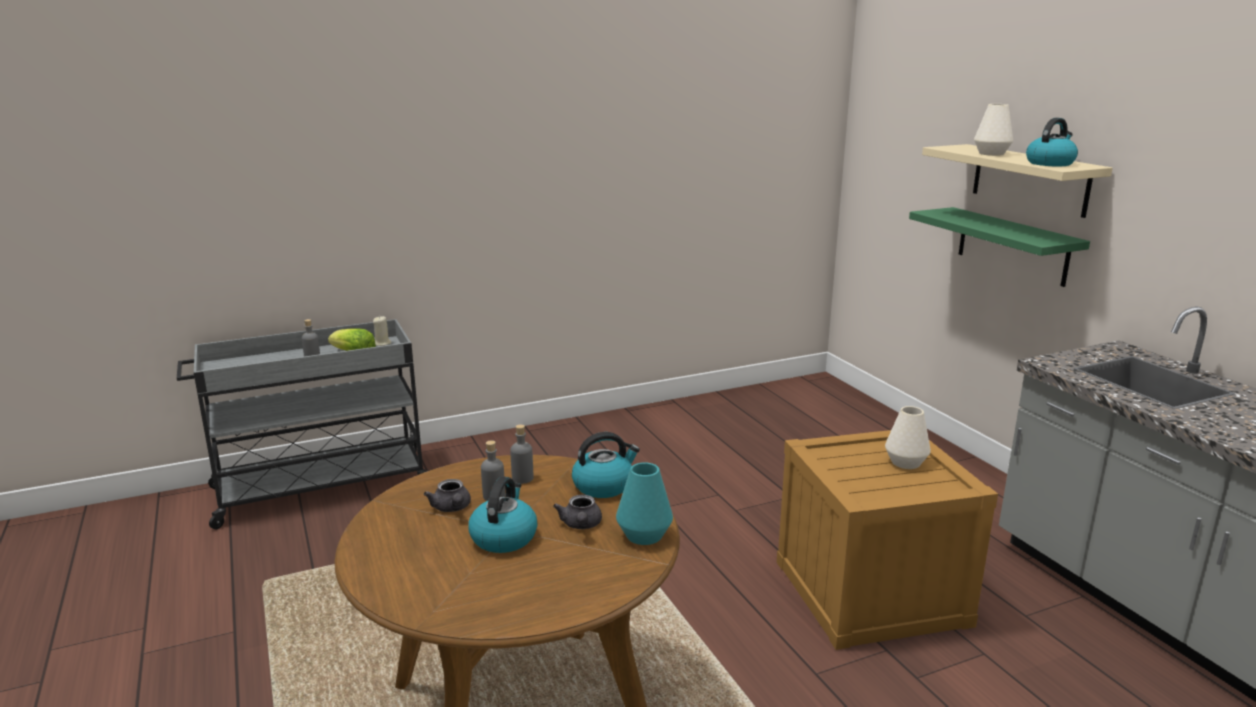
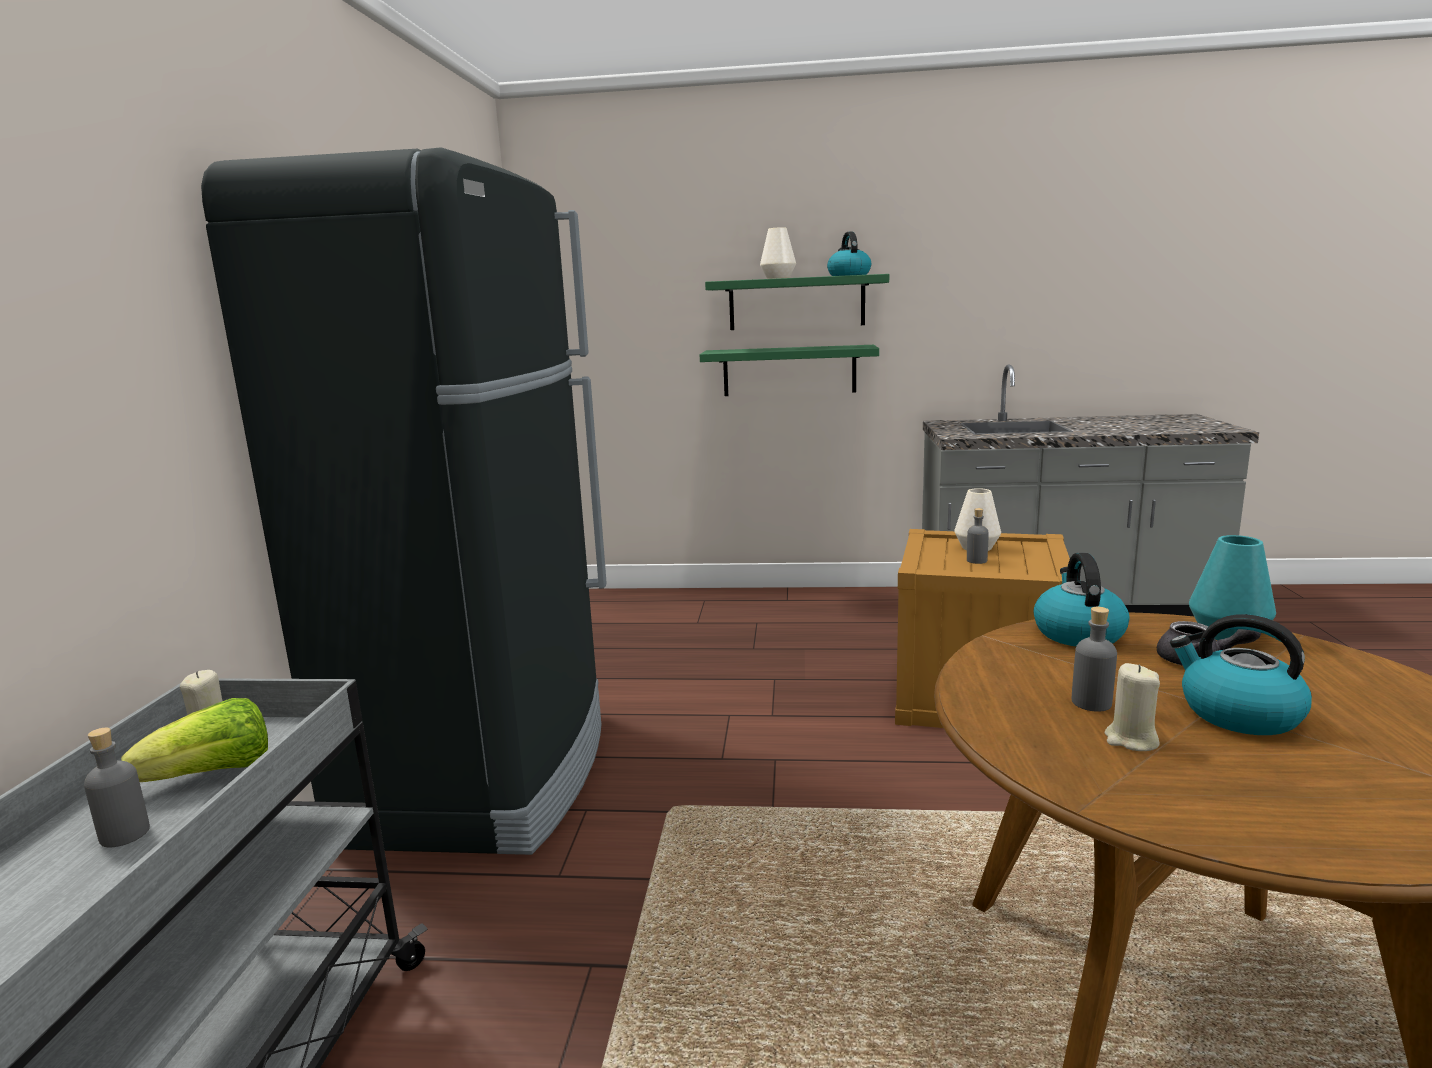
camera: 60 degrees left, 5 degrees down
grey teapot [424,479,471,512] -> beige candle [1104,663,1160,751]
grey bottle [510,424,533,484] -> grey bottle moved to [967,508,989,564]
beige shelf [922,144,1113,218] -> green shelf [705,274,889,330]
none -> black fridge [201,147,606,855]

